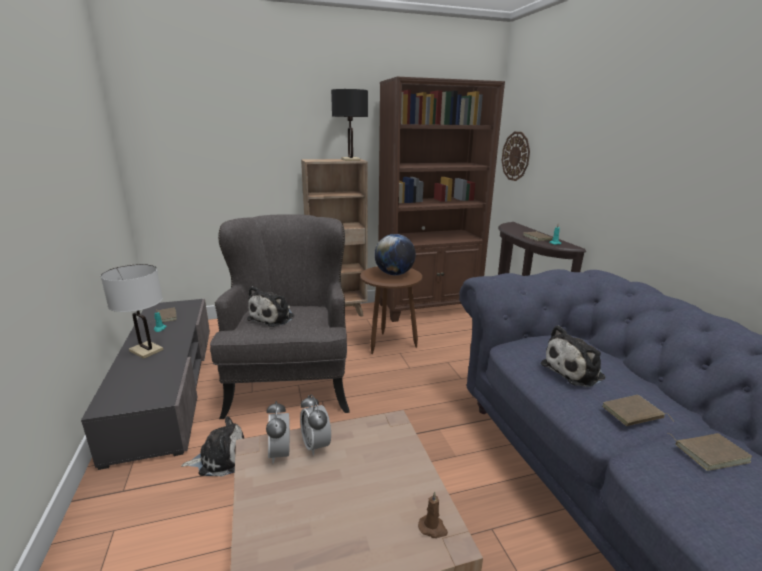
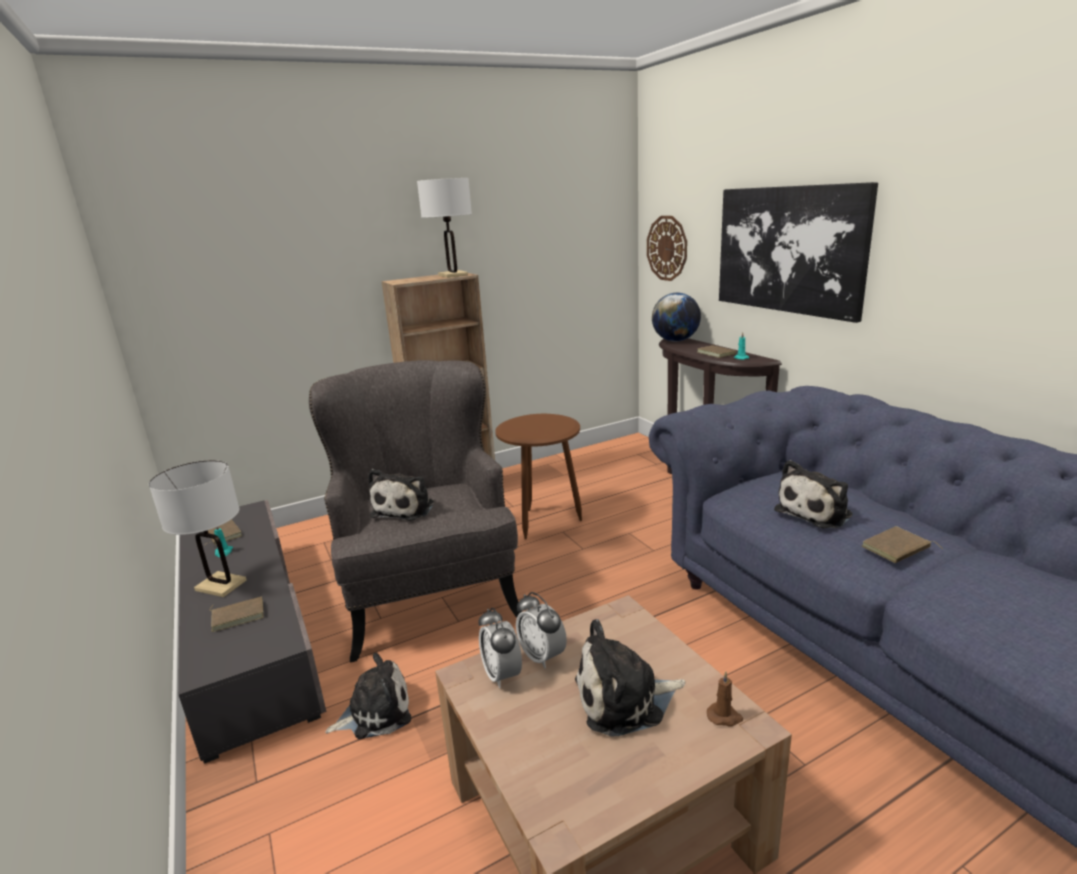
camera: 10 degrees left, 0 degrees up
black table lamp [331,89,368,161] -> white table lamp [417,178,472,278]
globe [374,234,416,275] -> globe moved to [652,293,701,342]
brown bookcase [378,77,505,322] -> none
brown book [668,433,752,471] -> brown book moved to [210,596,264,632]
none -> plush toy [575,619,685,737]
none -> picture [719,182,878,323]

